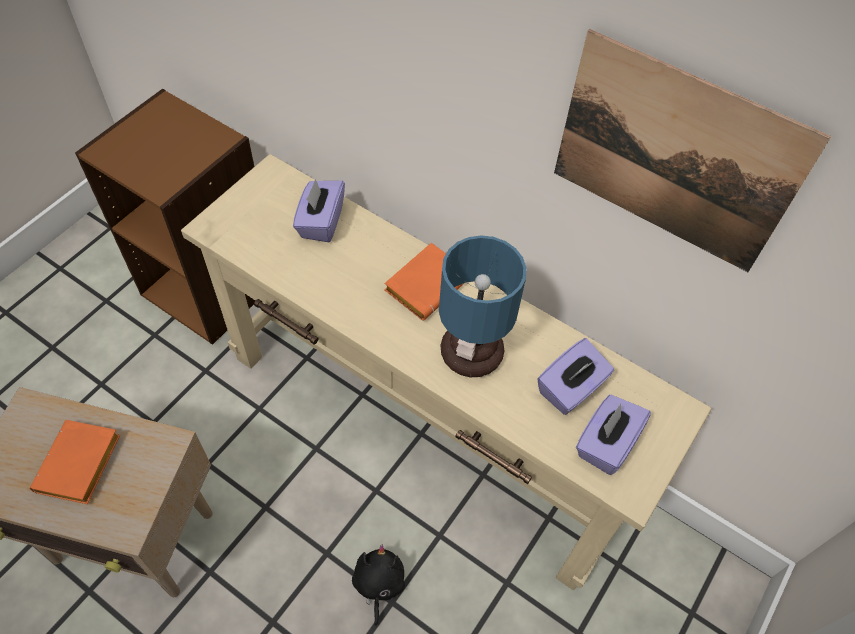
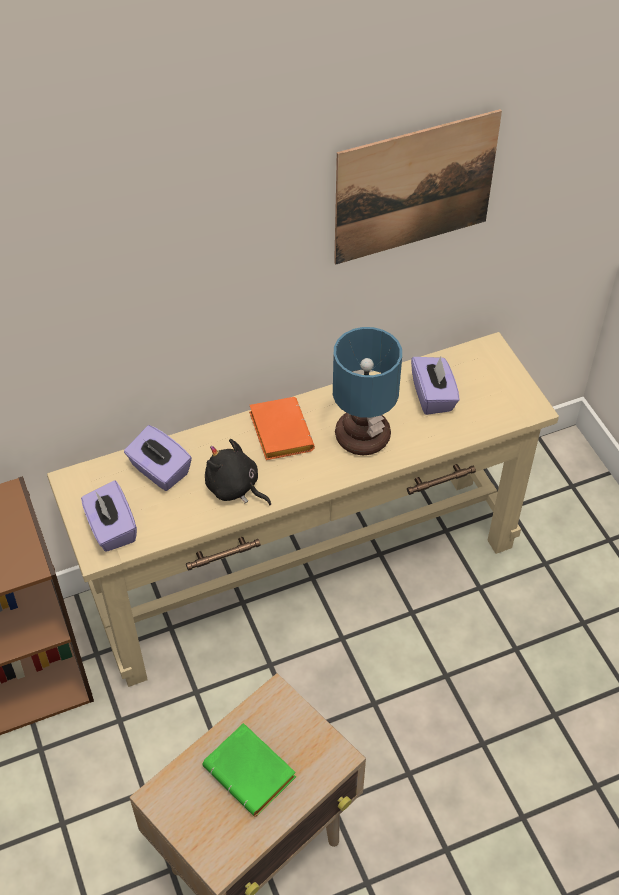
camera: 55 degrees left, 5 degrees down
orange book [30,420,120,504] -> green book [202,723,296,817]
black plush toy [352,545,405,626] -> black plush toy moved to [205,439,271,505]
purple tissue box [576,395,651,475] -> purple tissue box moved to [81,480,137,552]

